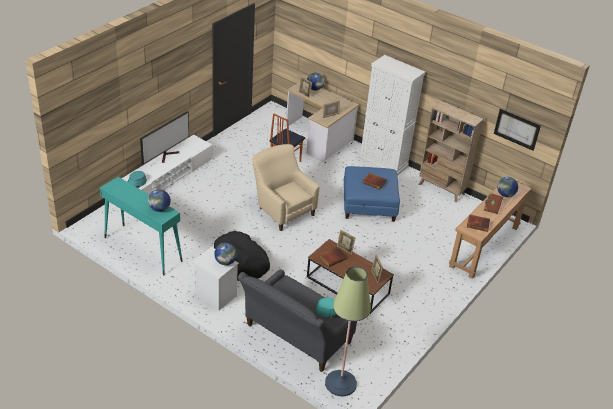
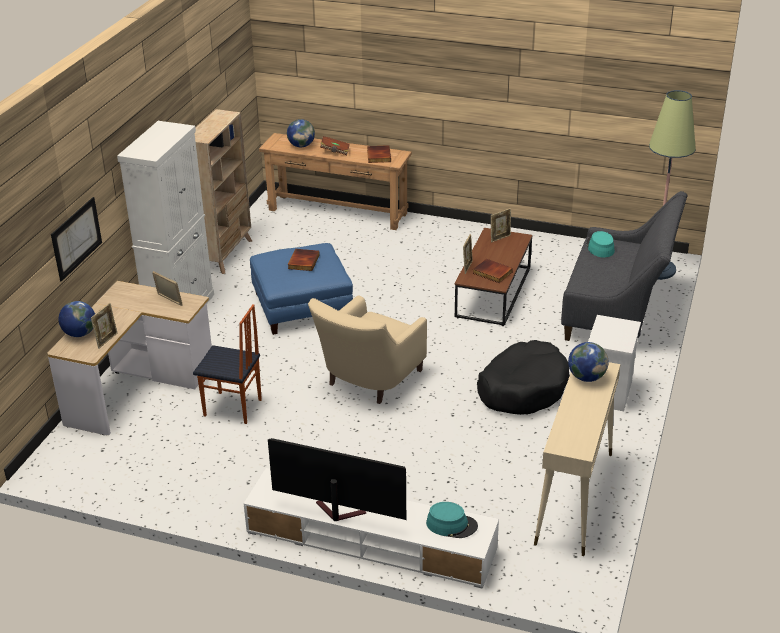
camera: 105 degrees left, 5 degrees down
turquoise console table [100,177,183,275] -> beige console table [534,362,620,556]
globe [214,242,237,265] -> none
picture [494,109,541,151] -> picture moved to [51,197,102,282]

